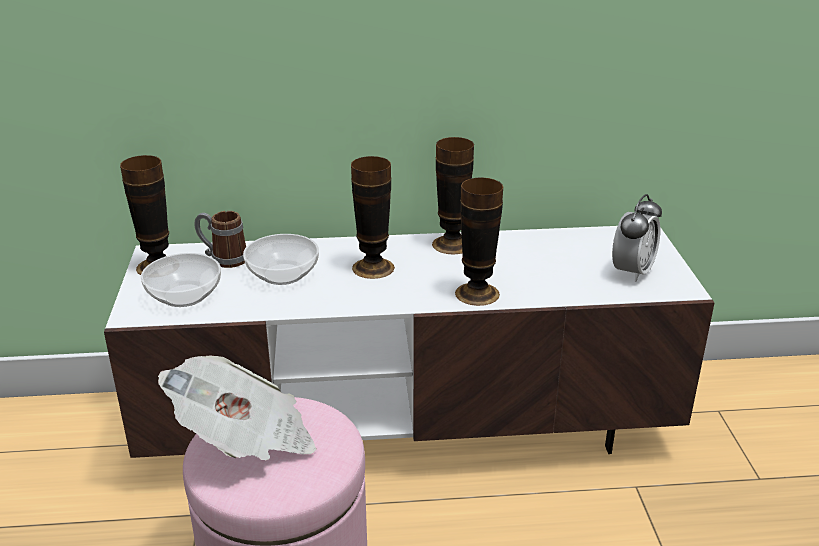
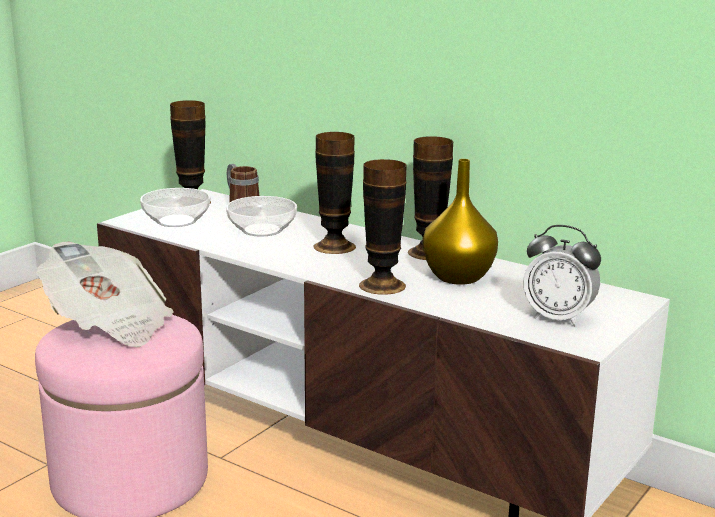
camera: 40 degrees right, 10 degrees down
alarm clock [612,194,662,282] -> alarm clock turned 45 degrees clockwise [523,225,601,327]
none -> yellow vase [422,159,498,285]

